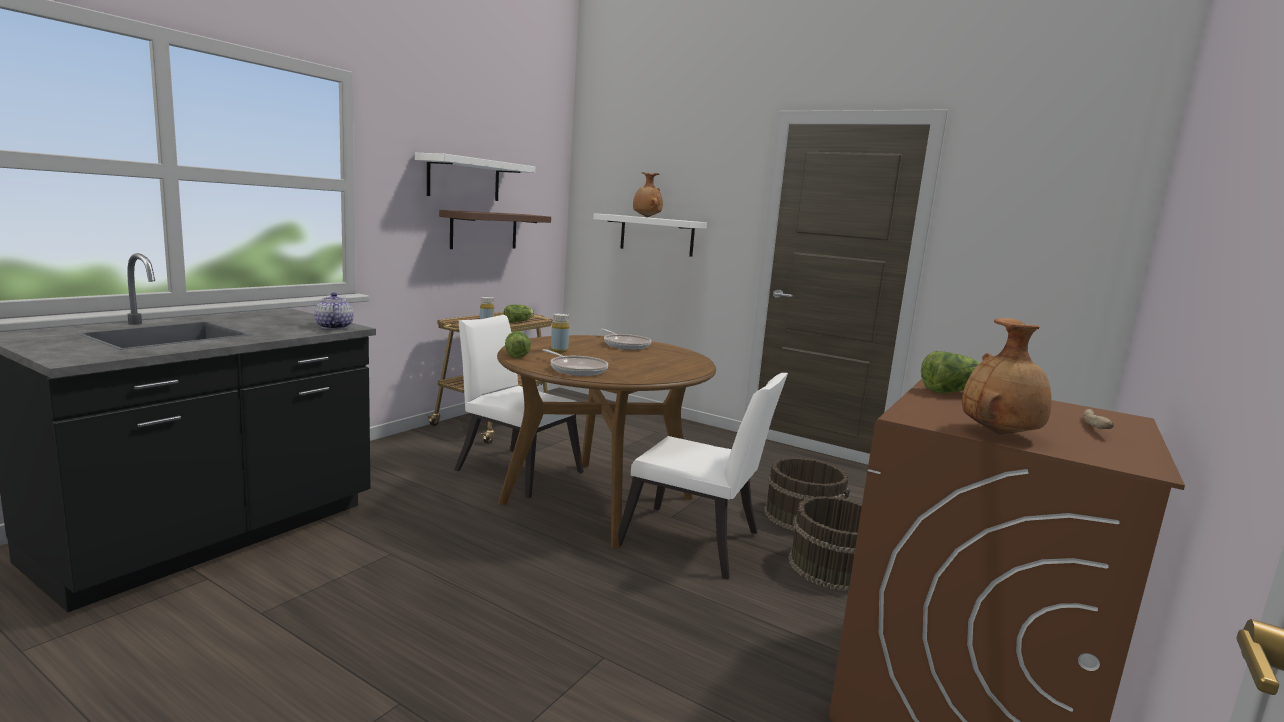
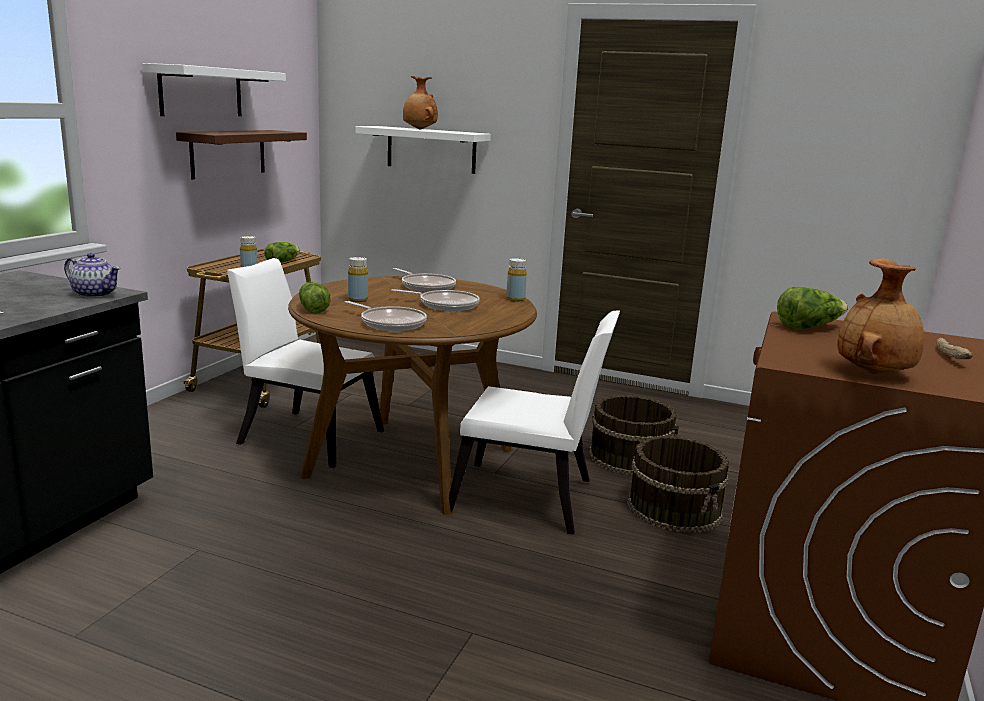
camera: 10 degrees left, 5 degrees up
teapot [314,293,354,329] -> teapot turned 150 degrees clockwise [64,253,120,298]
none -> frying pan [391,289,480,311]
none -> yellow bottle [506,258,527,302]

